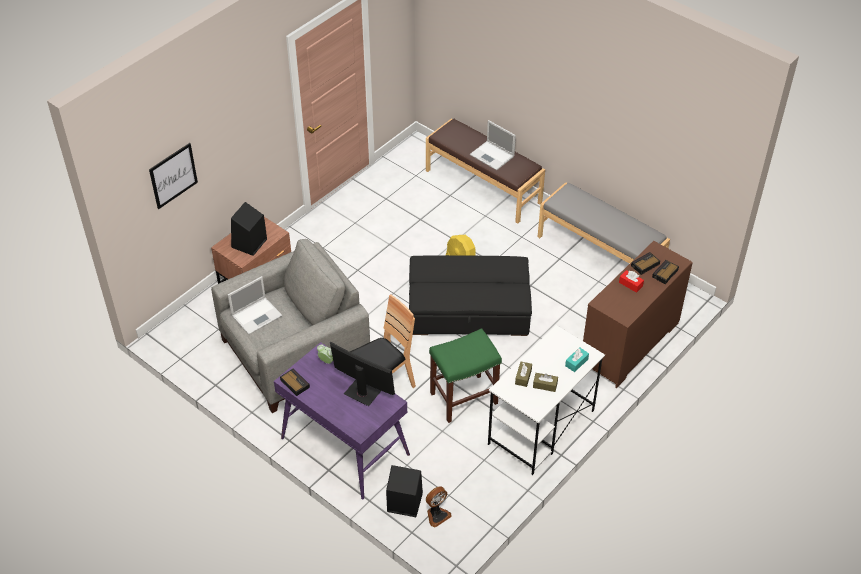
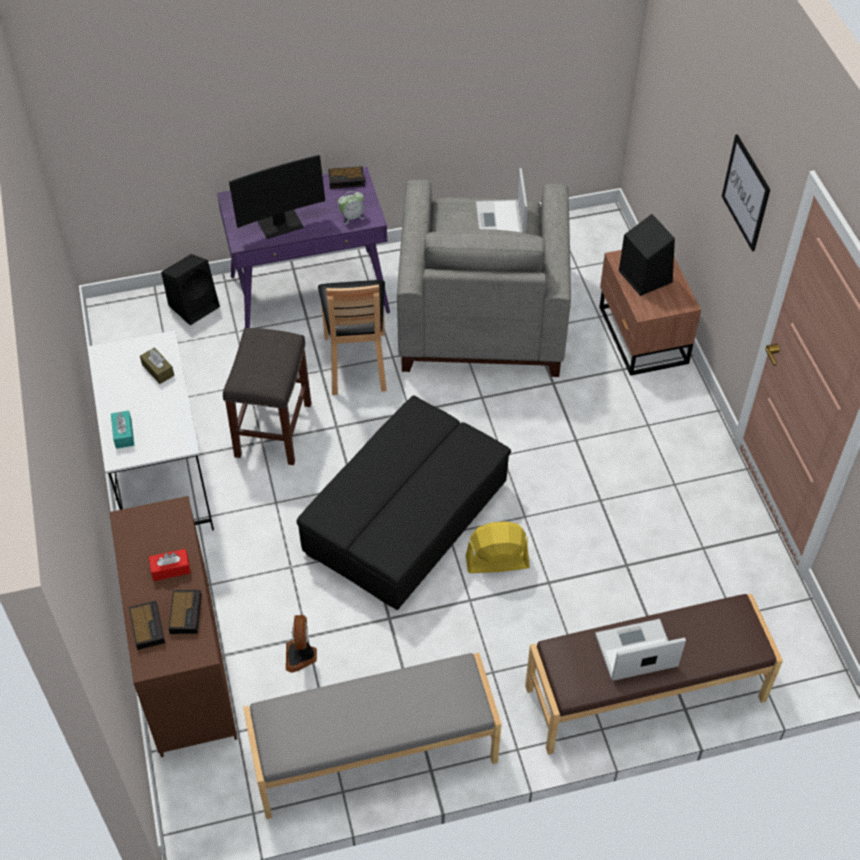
camera: 125 degrees right, 5 degrees up
picture [149,143,198,209] -> picture moved to [722,134,770,251]
fan [426,486,452,528] -> fan moved to [286,615,317,673]
green stool [429,328,502,423] -> grey stool [223,328,312,465]
brown tissue box [533,373,558,392] -> none

